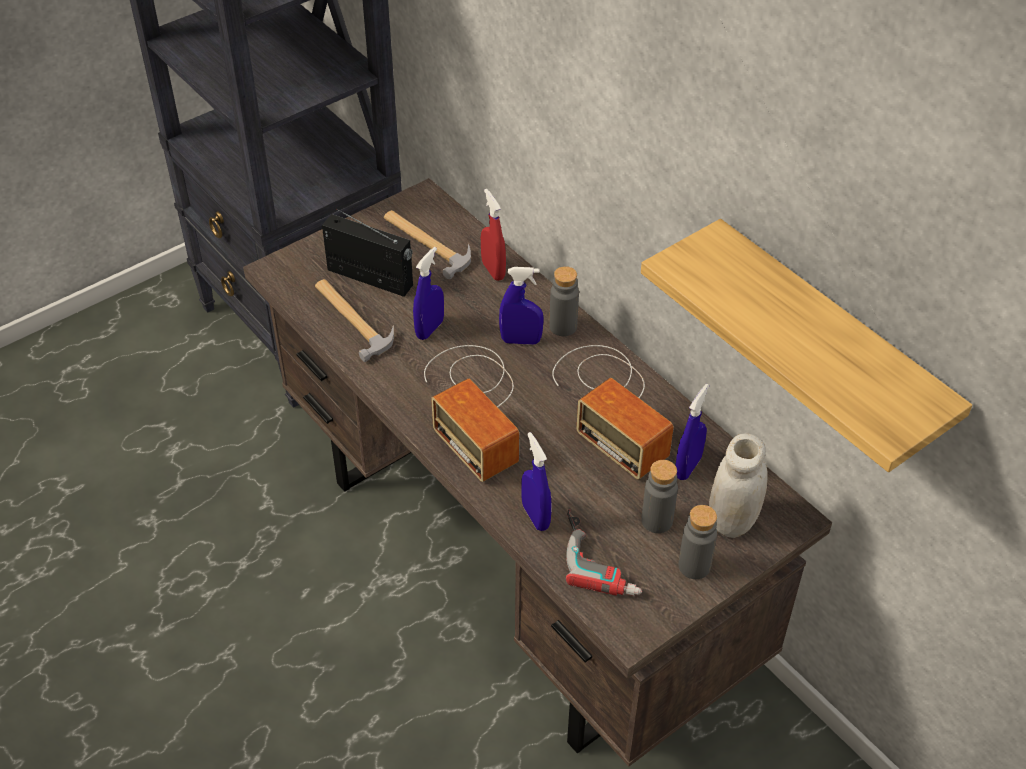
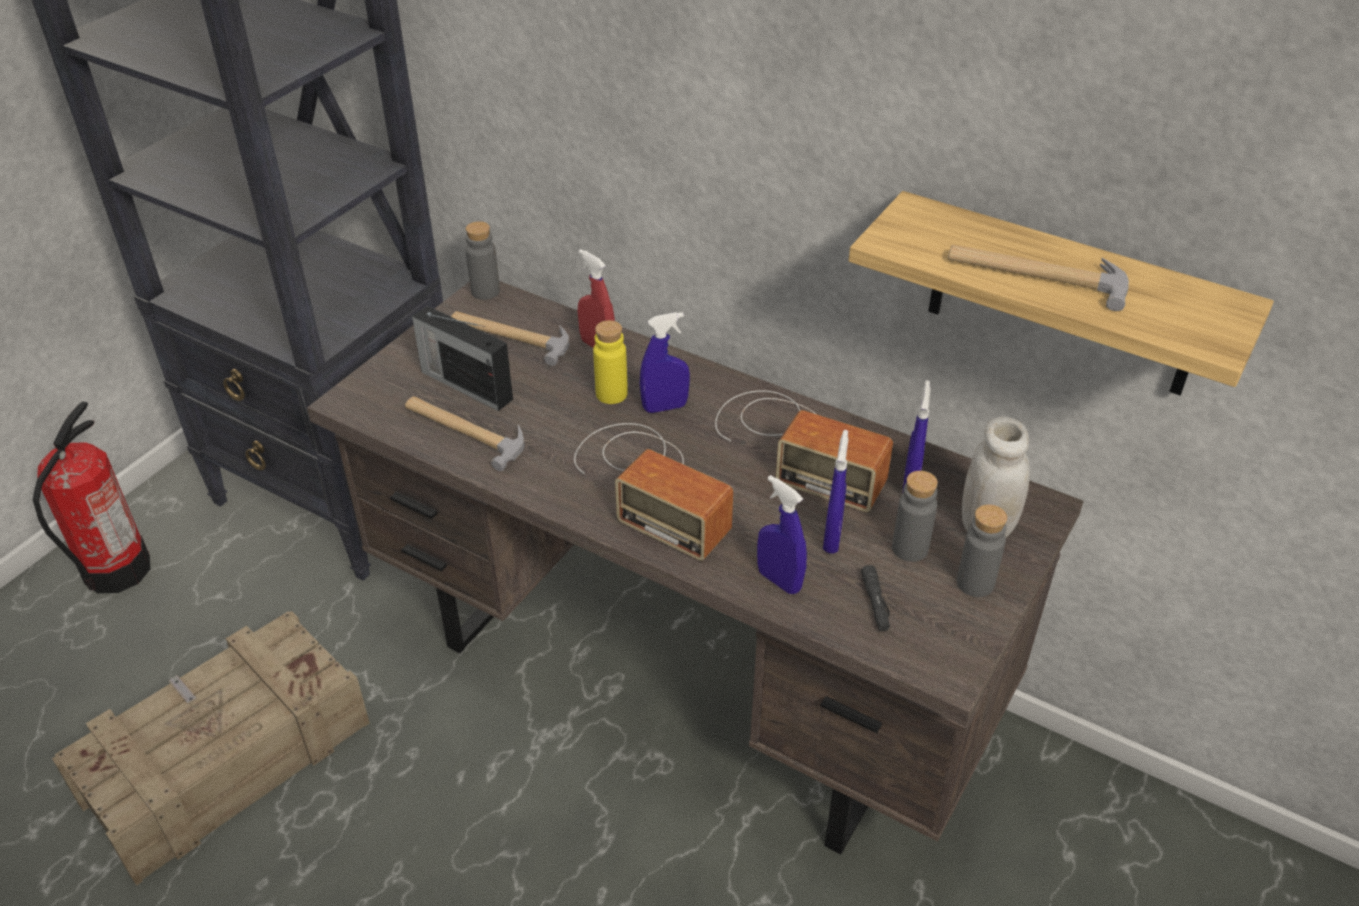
camera: 20 degrees left, 5 degrees down
radio [322,209,413,297] -> radio turned 150 degrees counterclockwise [412,306,513,411]
blue spray bottle [413,247,444,340] -> blue spray bottle moved to [823,430,848,554]
grey bottle [549,266,579,336] -> grey bottle moved to [465,221,500,300]
power drill [566,509,642,596] -> black flashlight [861,565,890,631]
none -> fire extinguisher [33,402,150,593]
none -> crate [52,611,370,886]
none -> yellow bottle [593,320,628,404]
none -> hammer [948,244,1129,311]

